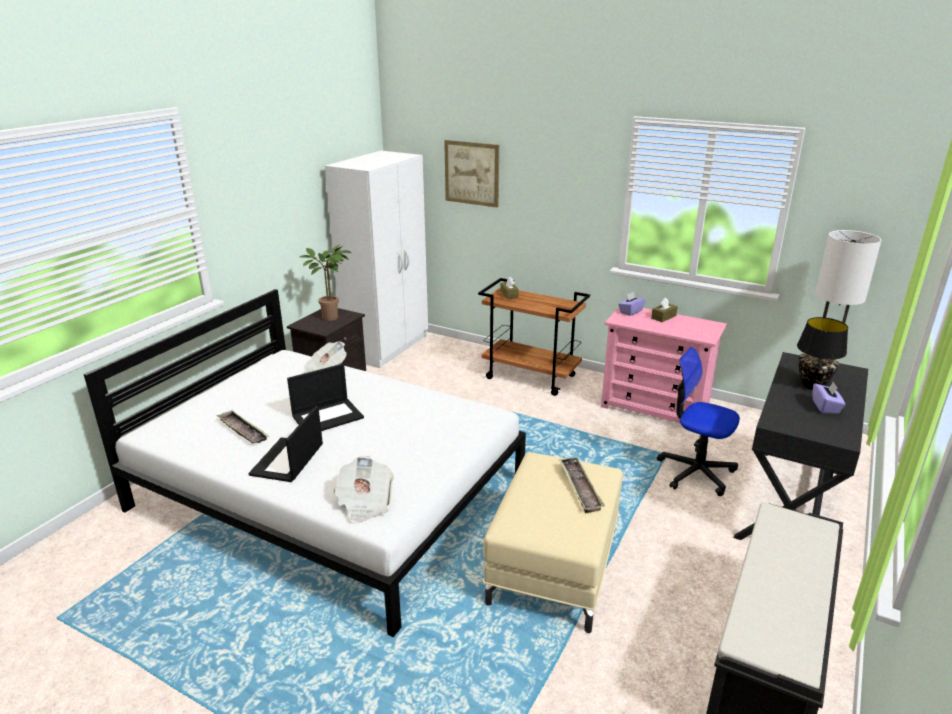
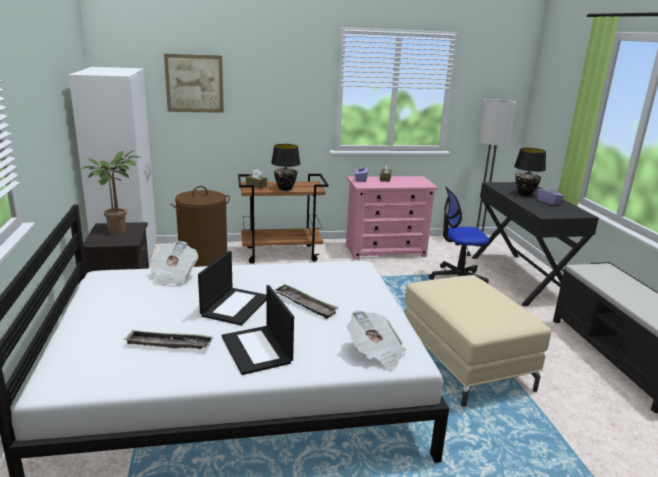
camera: 40 degrees left, 5 degrees down
tray [559,457,605,513] -> tray moved to [274,284,339,319]
none -> brown laundry basket [170,186,230,267]
none -> black table lamp [271,144,301,191]

